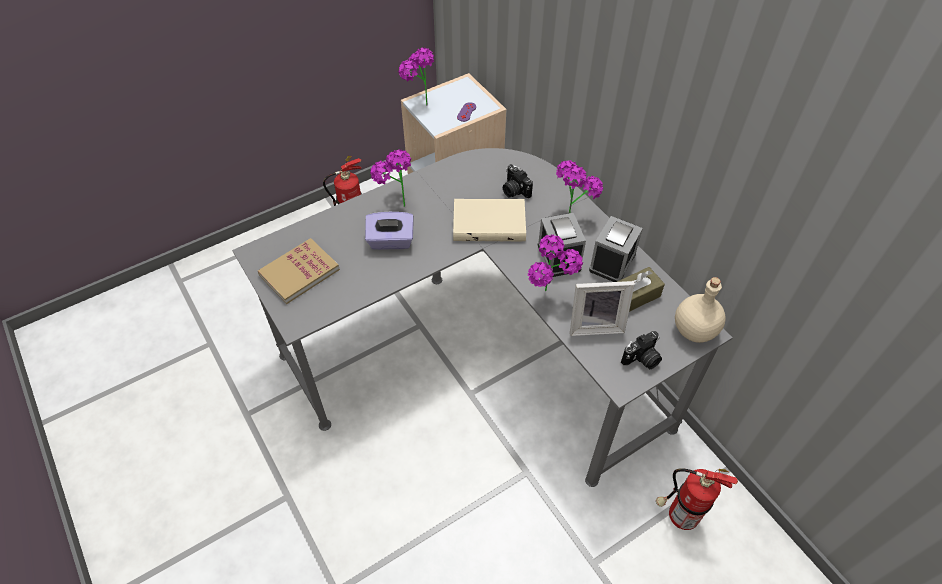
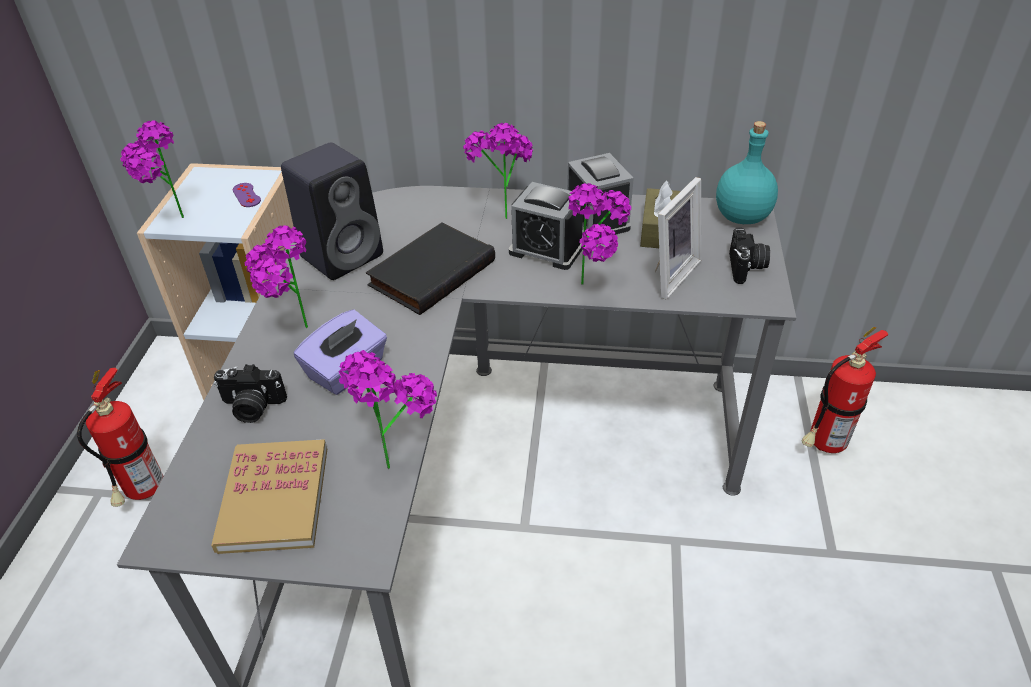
camera: 50 degrees left, 10 degrees down
beige book [453,199,526,242] -> black book [366,222,495,315]
camera [503,164,533,198] -> camera moved to [214,364,287,423]
beige bottle [675,277,726,343] -> turquoise bottle [716,121,778,224]
none -> black speaker [281,142,383,280]
none -> potted plant [339,350,437,469]

